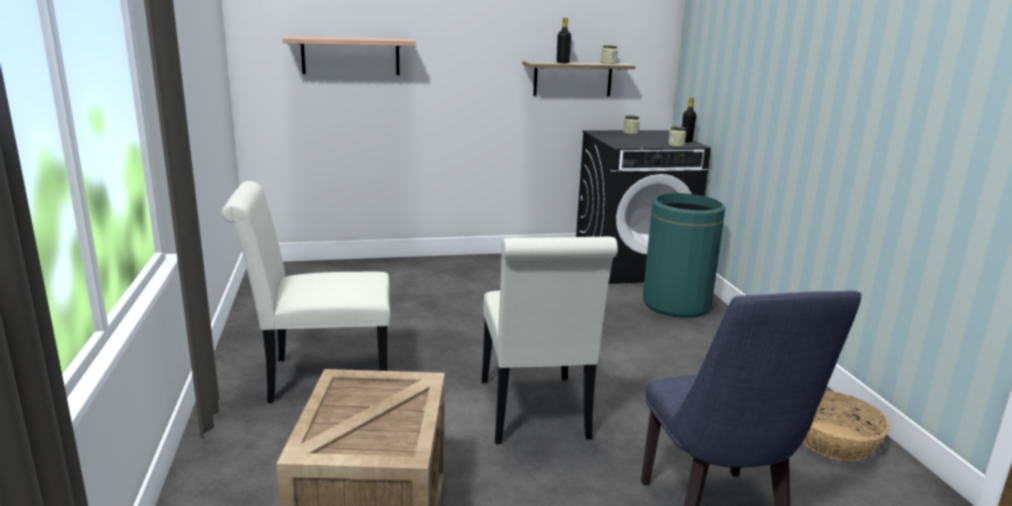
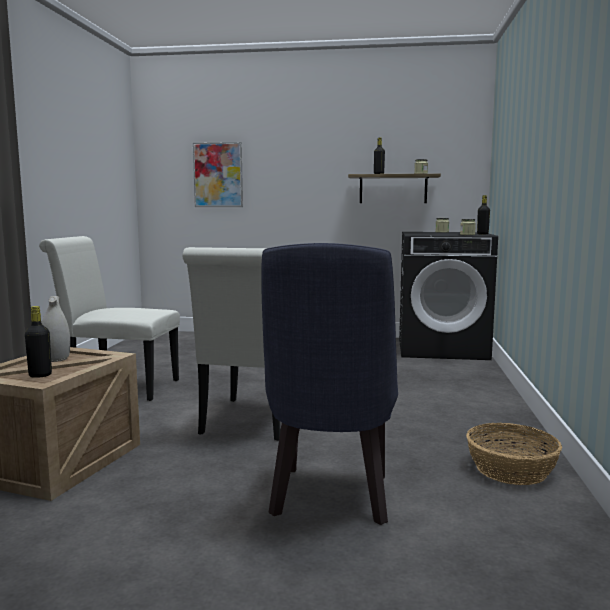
camera: 20 degrees right, 10 degrees down
shelf [283,36,415,75] -> picture [193,142,243,207]
green trash can [643,193,725,318] -> none
none -> black bottle [25,306,52,378]
none -> white vase [41,296,70,362]

